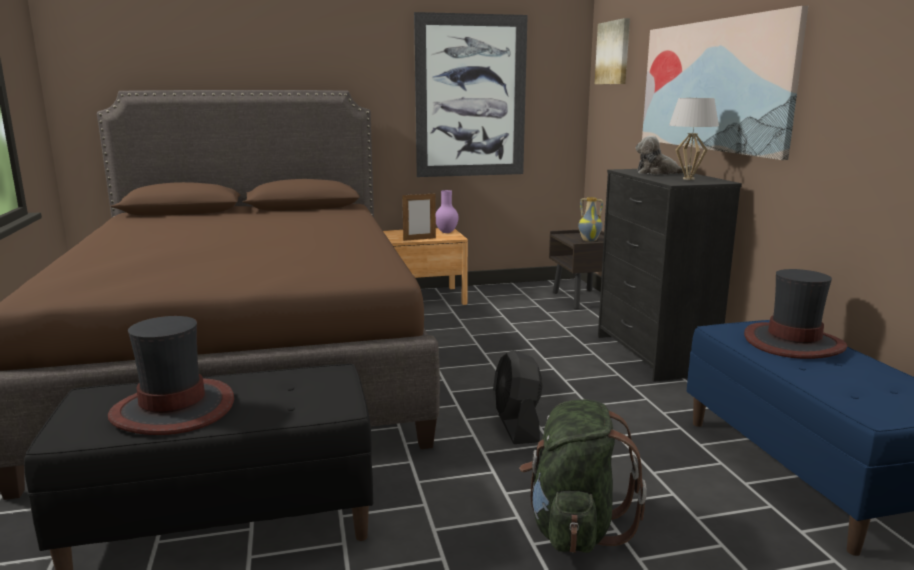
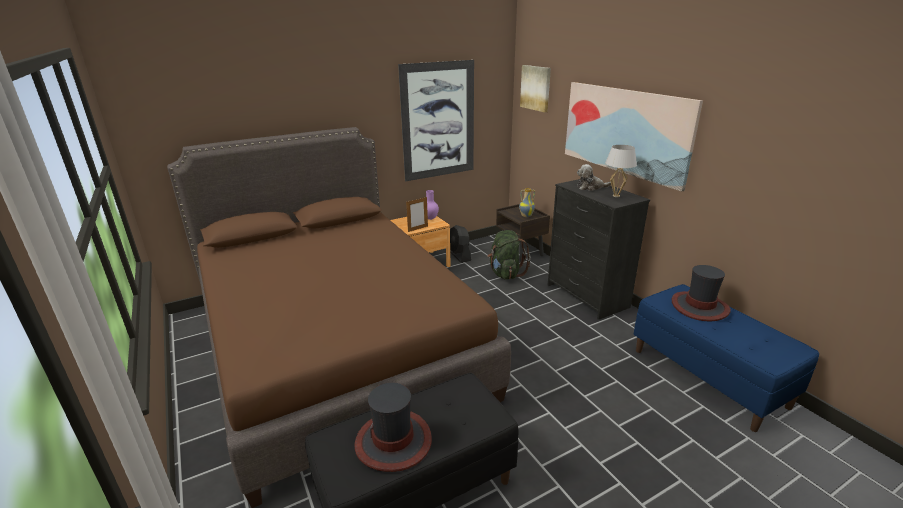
camera: 15 degrees left, 10 degrees up
black fan [493,350,543,444] -> black fan moved to [450,225,471,263]
green backpack [519,399,647,553] -> green backpack moved to [487,230,530,280]

